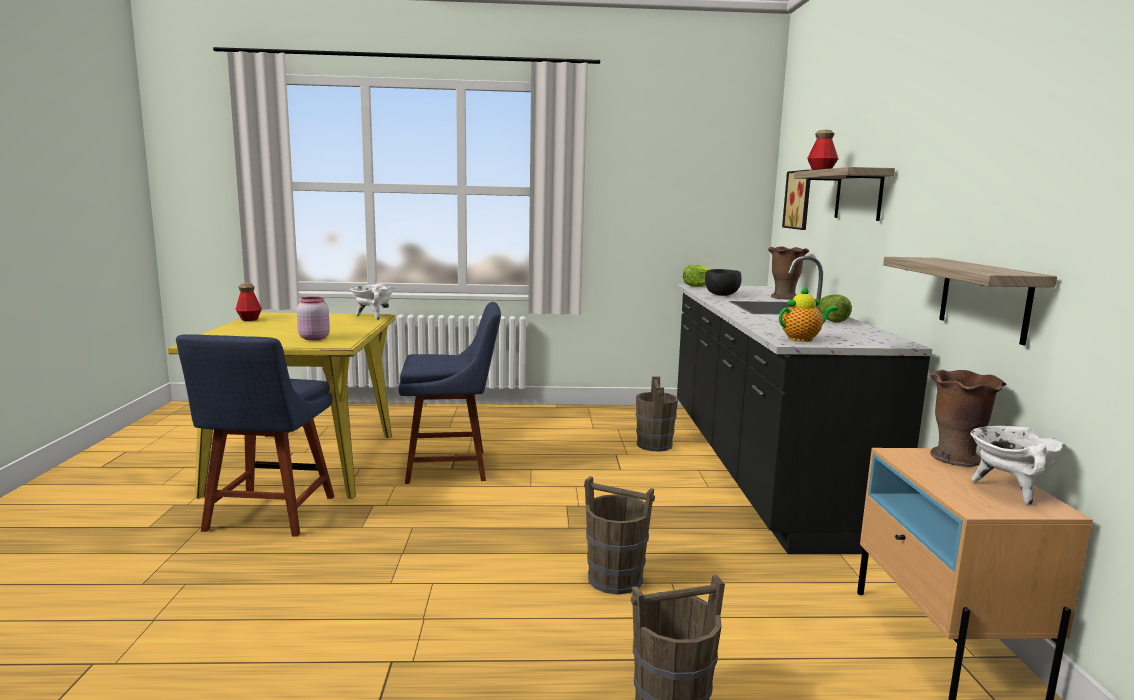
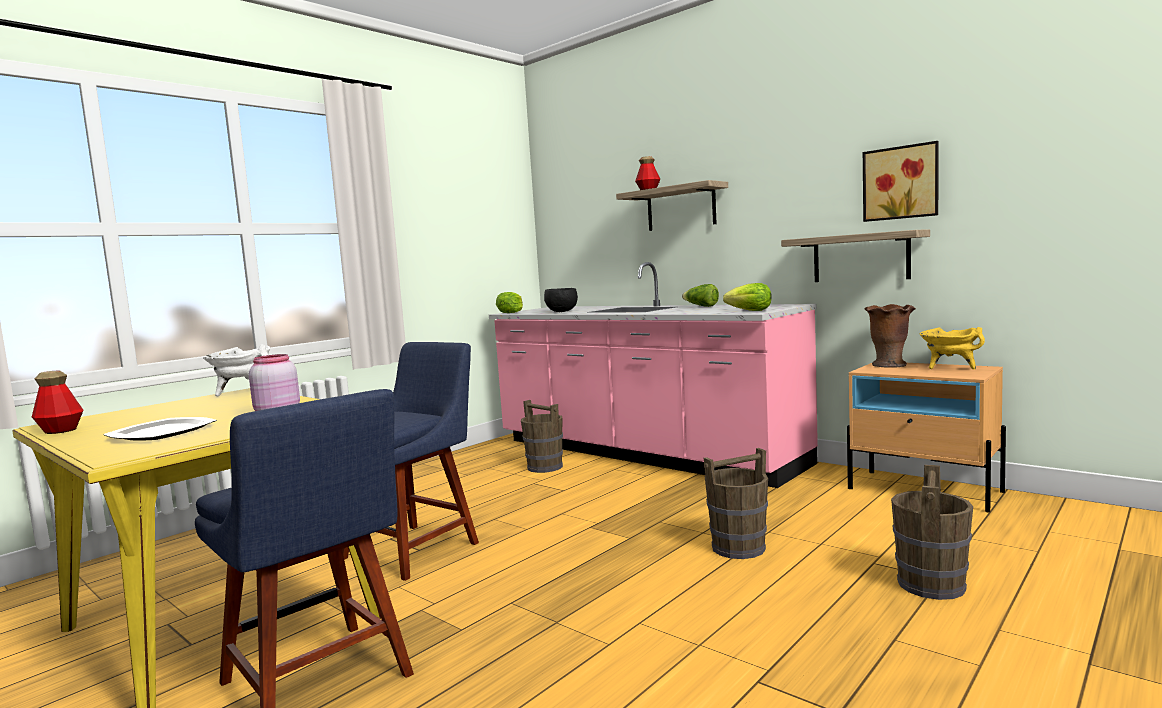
camera: 45 degrees left, 5 degrees down
black counter [677,256,932,554] -> pink counter [489,262,818,488]
brown vase [768,246,809,299] -> none
teapot [779,285,838,342] -> lettuce [723,283,772,311]
picture [782,170,810,230] -> picture moved to [863,141,939,222]
white cooking pot [970,426,1066,505] -> yellow cooking pot [920,327,985,370]
none -> plate [103,417,217,440]

